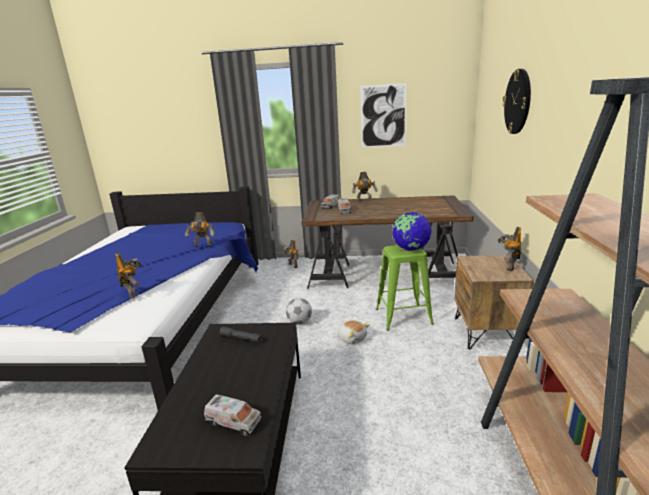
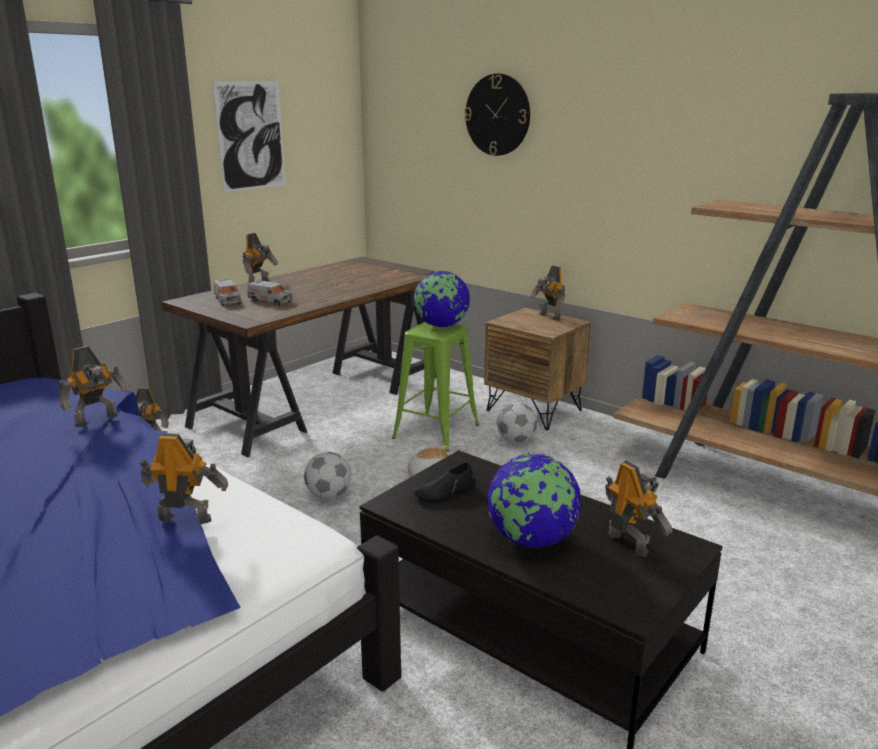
camera: 55 degrees left, 0 degrees up
toy truck [204,394,261,436] -> toy robot [605,461,672,557]
grey flashlight [219,326,263,343] -> black shoe [413,462,475,502]
none -> globe [487,453,582,548]
none -> football [497,403,537,443]

